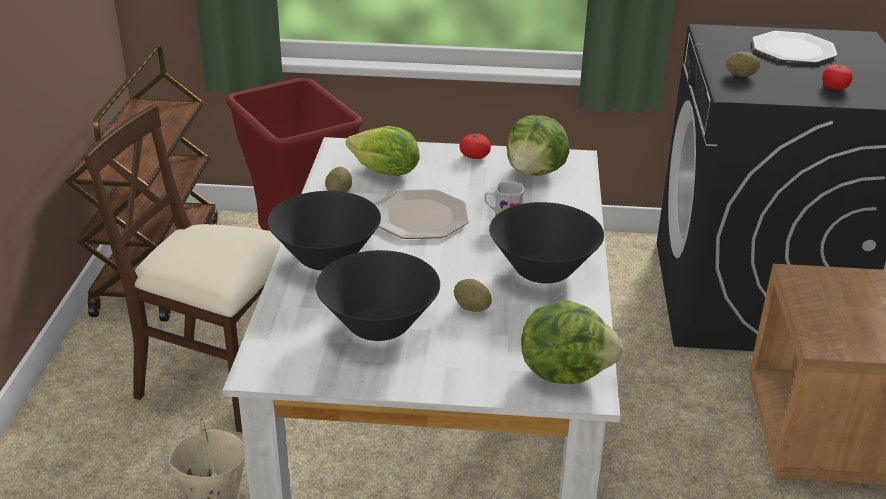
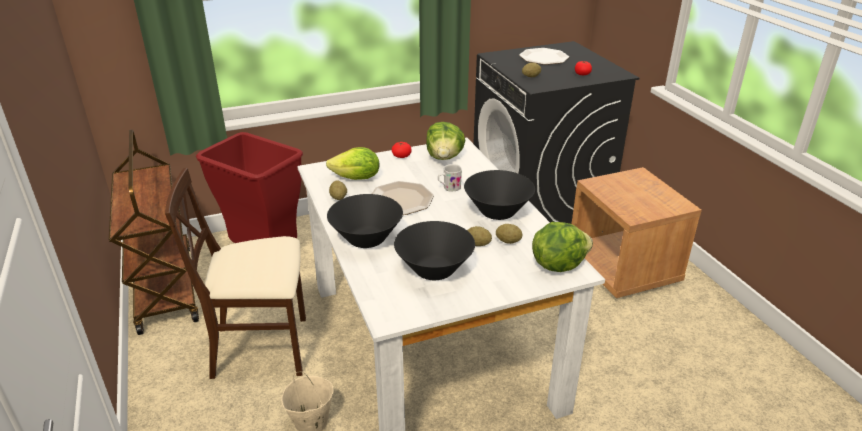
camera: 25 degrees left, 0 degrees up
none -> potato [496,224,522,244]

